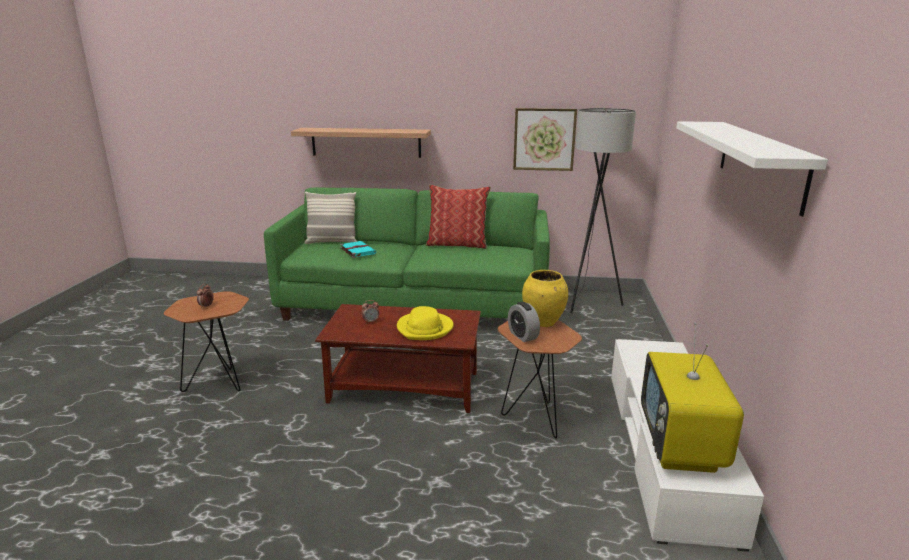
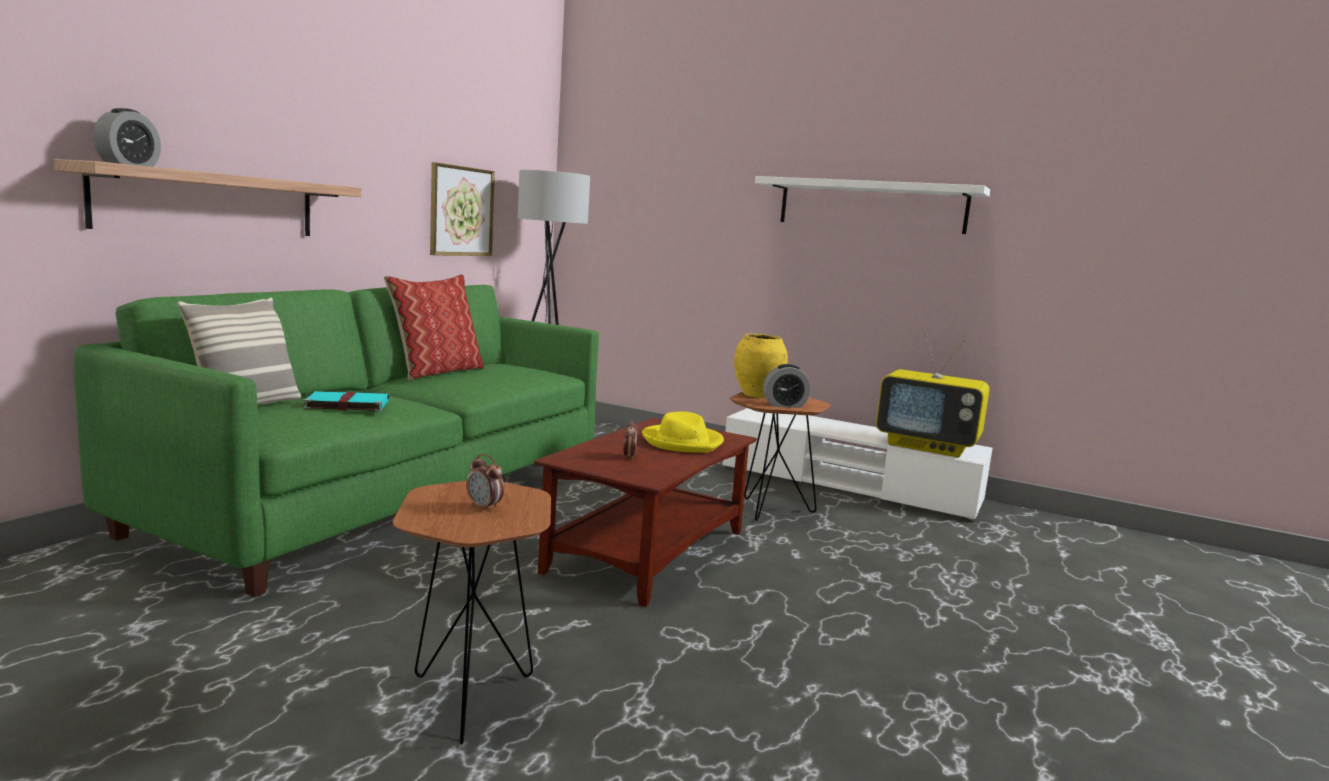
camera: 70 degrees left, 10 degrees down
none -> alarm clock [93,108,161,167]

